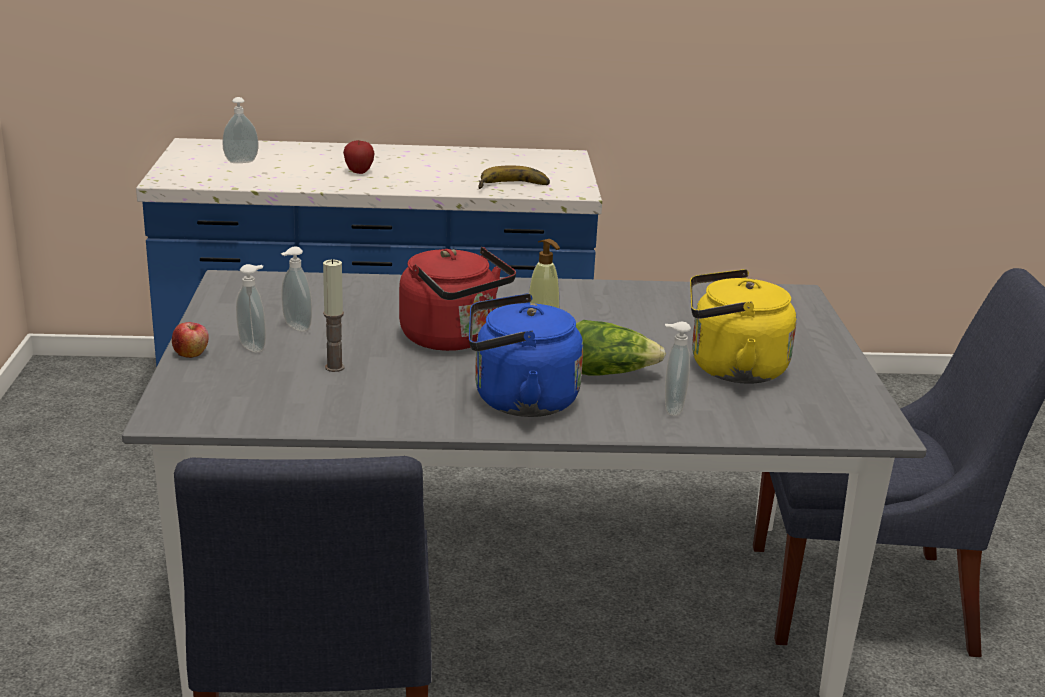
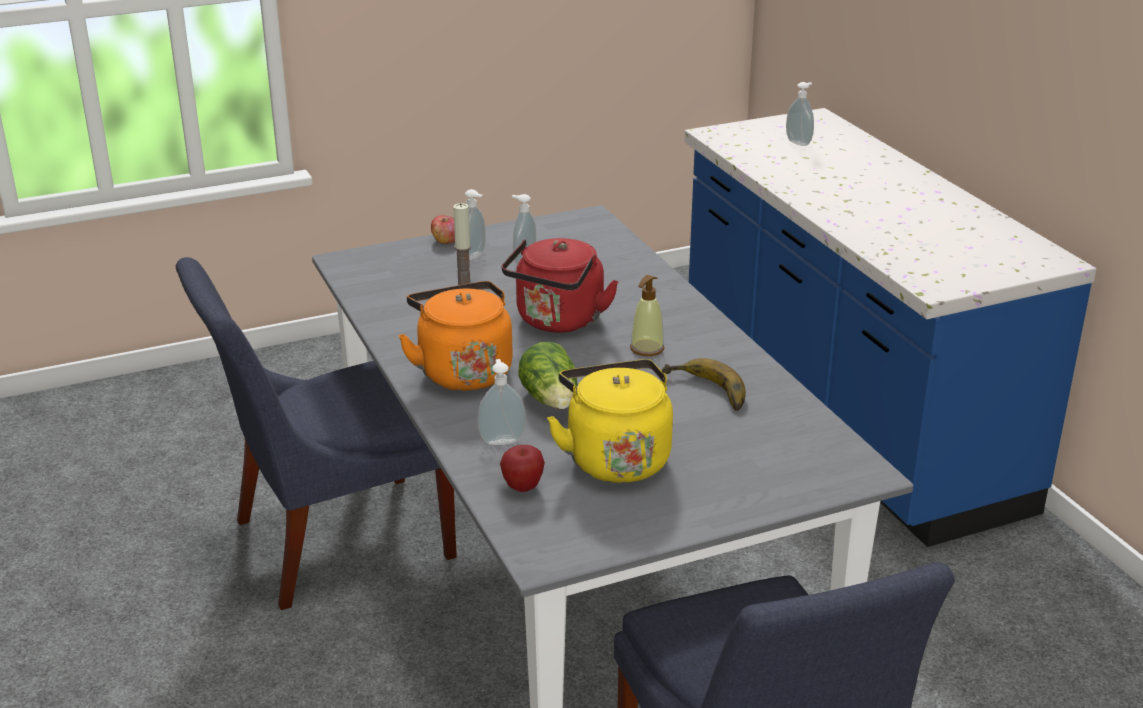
camera: 70 degrees right, 5 degrees up
apple [343,141,374,174] -> apple moved to [500,445,545,492]
blue kettle [469,293,583,417] -> orange kettle [398,281,513,391]
banana [478,165,550,189] -> banana moved to [661,358,746,411]

